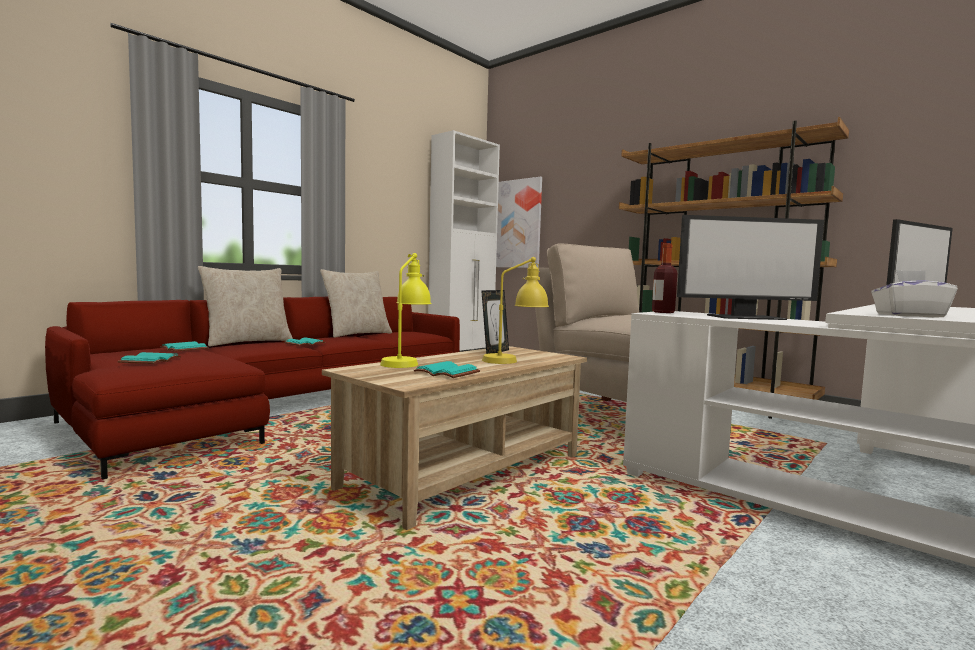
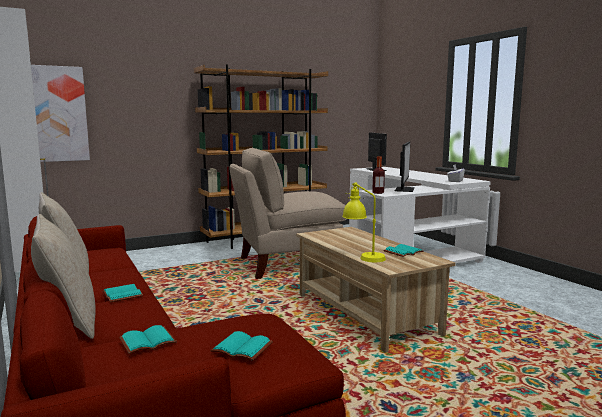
camera: 70 degrees left, 5 degrees up
picture frame [481,290,509,354] -> none
yellow table lamp [482,257,549,364] -> none

